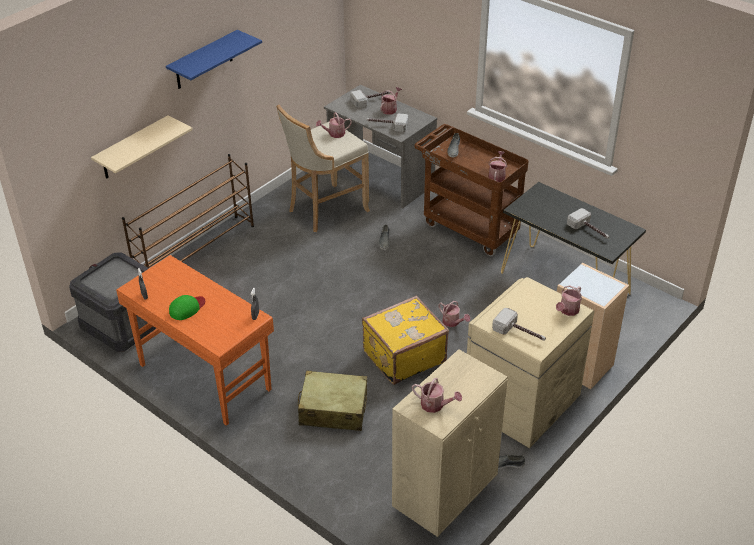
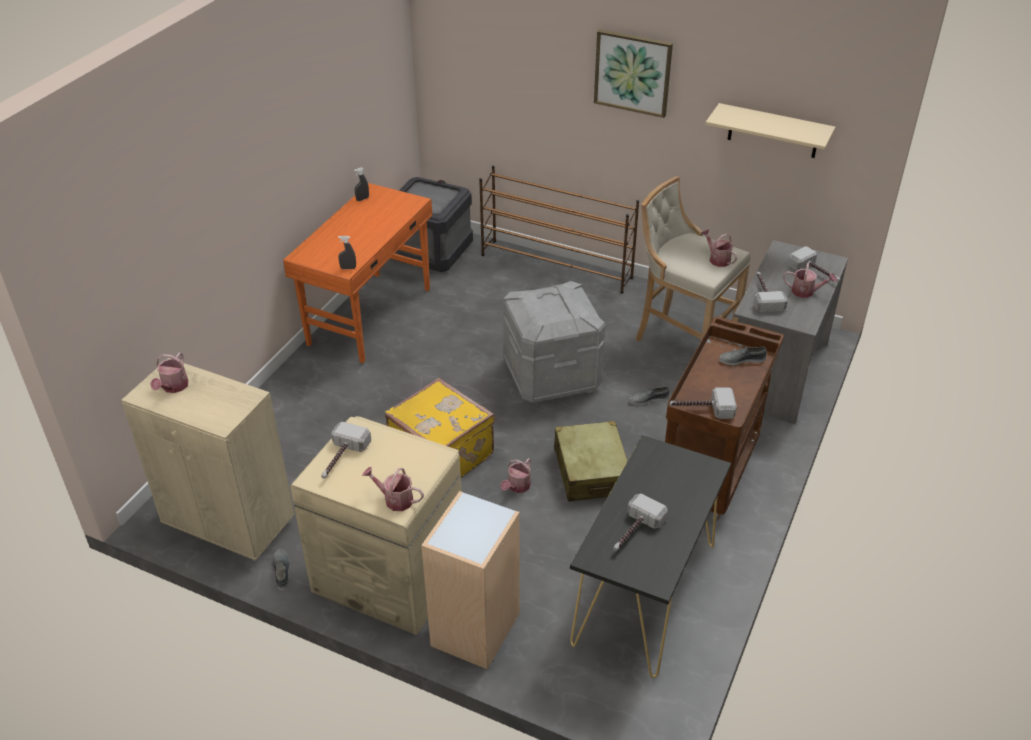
camera: 75 degrees right, 0 degrees up
beige shelf [91,115,193,179] -> beige shelf moved to [705,103,836,158]
blue shelf [166,30,262,89] -> picture [594,29,673,118]
green cap [169,295,205,320] -> none
beige suitcase [298,370,367,431] -> beige suitcase moved to [554,421,628,502]
watering can [488,151,507,182] -> hammer [669,387,737,419]
none -> grey storage box [502,281,605,404]

